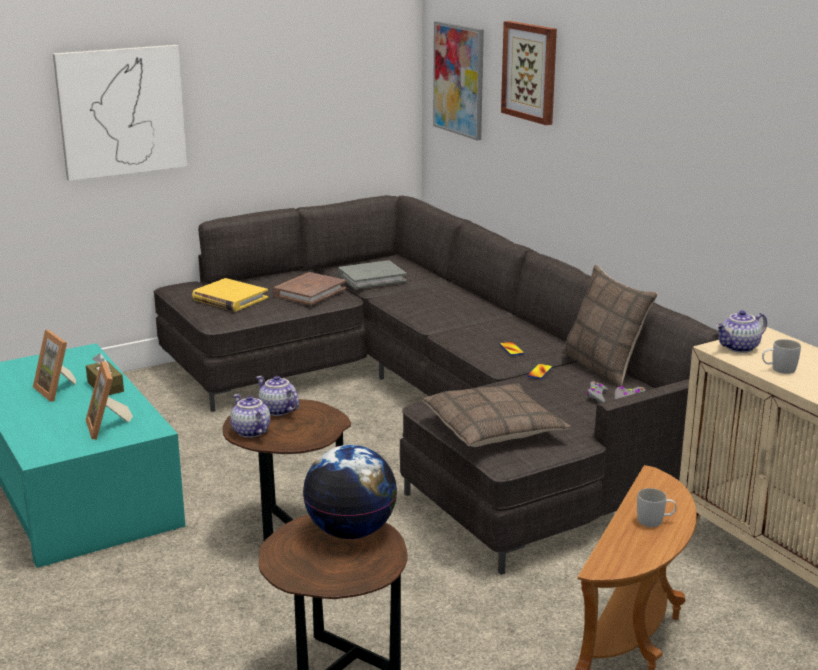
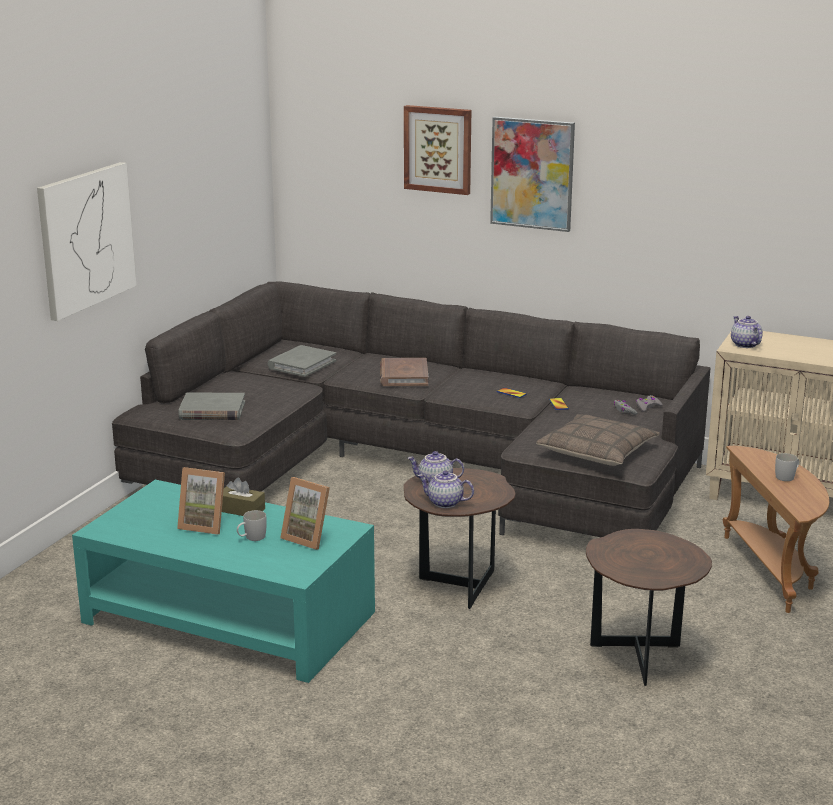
camera: 35 degrees left, 0 degrees up
yellow book [192,278,268,311] -> grey book [178,393,245,420]
brown book [273,272,346,305] -> brown book moved to [380,358,428,386]
globe [303,445,397,539] -> none
picture [433,21,484,140] -> picture moved to [490,117,575,232]
pillow [562,264,658,387] -> none
teapot [716,310,767,353] -> teapot turned 135 degrees clockwise [731,316,763,348]
white mug [762,339,801,374] -> white mug moved to [237,510,267,541]

